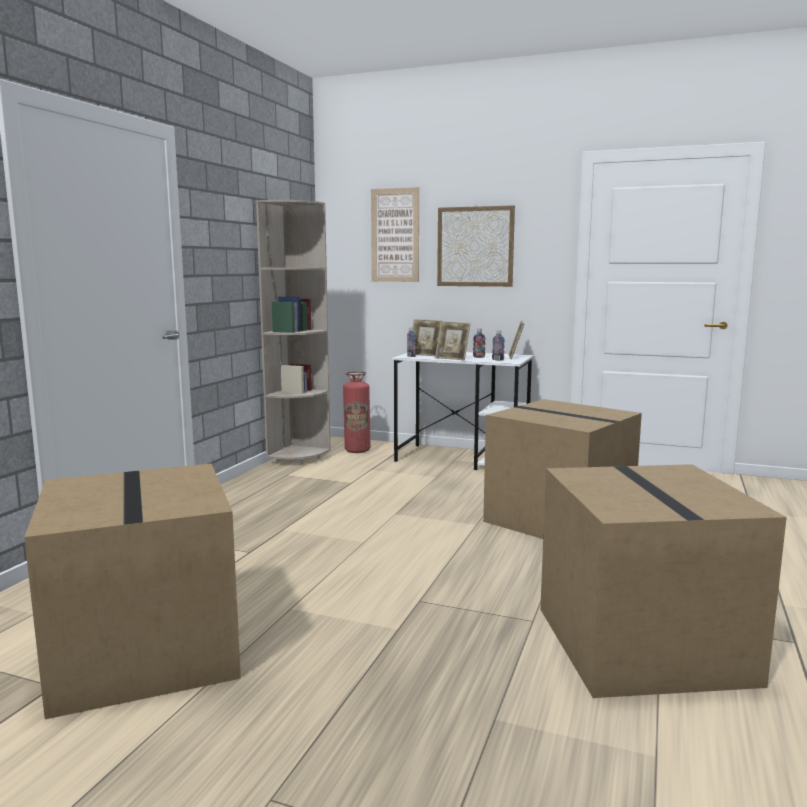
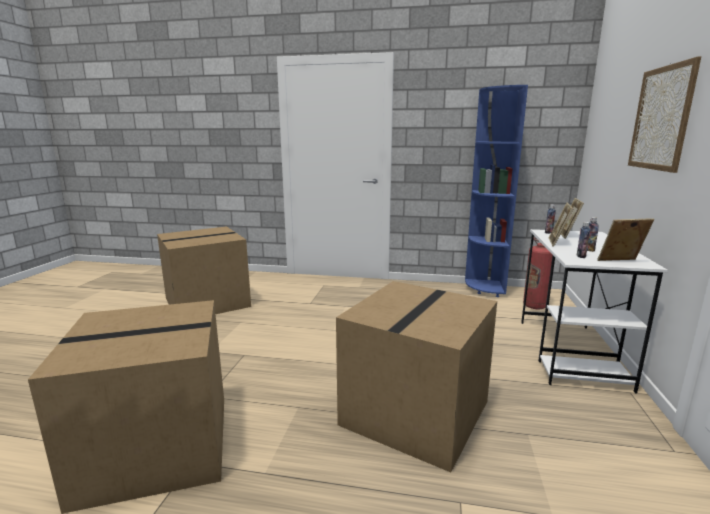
camera: 80 degrees right, 5 degrees up
beige bookcase [256,200,330,464] -> blue bookcase [465,85,528,297]
picture [371,187,419,282] -> none

